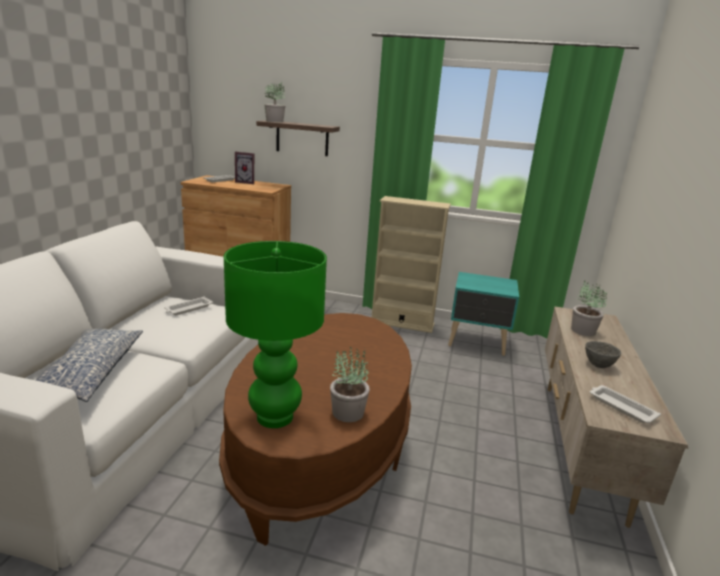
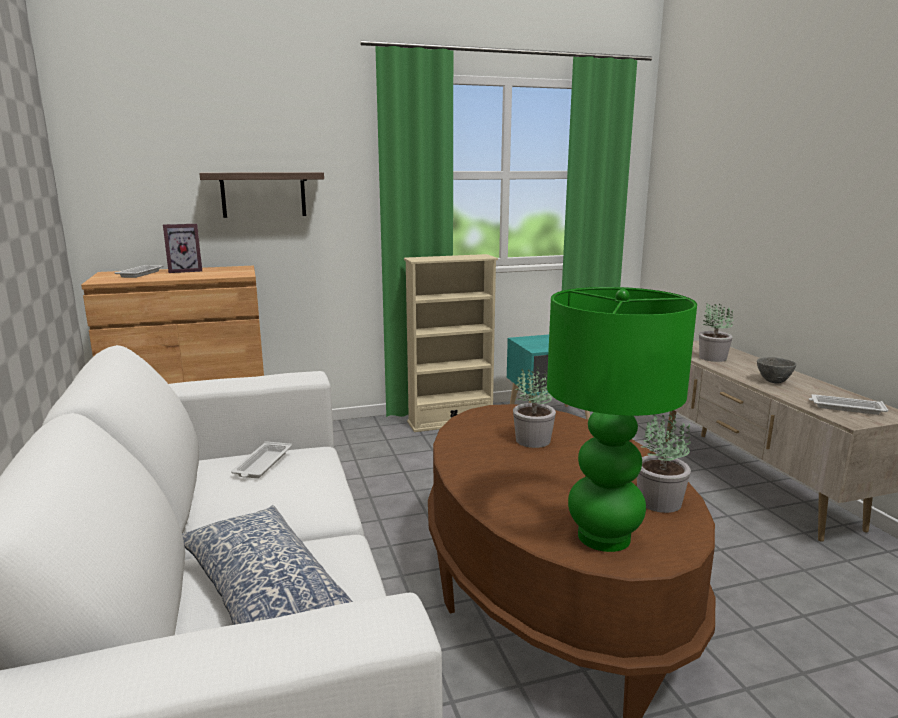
camera: 30 degrees left, 5 degrees down
potted plant [264,82,285,122] -> potted plant moved to [513,366,556,448]

